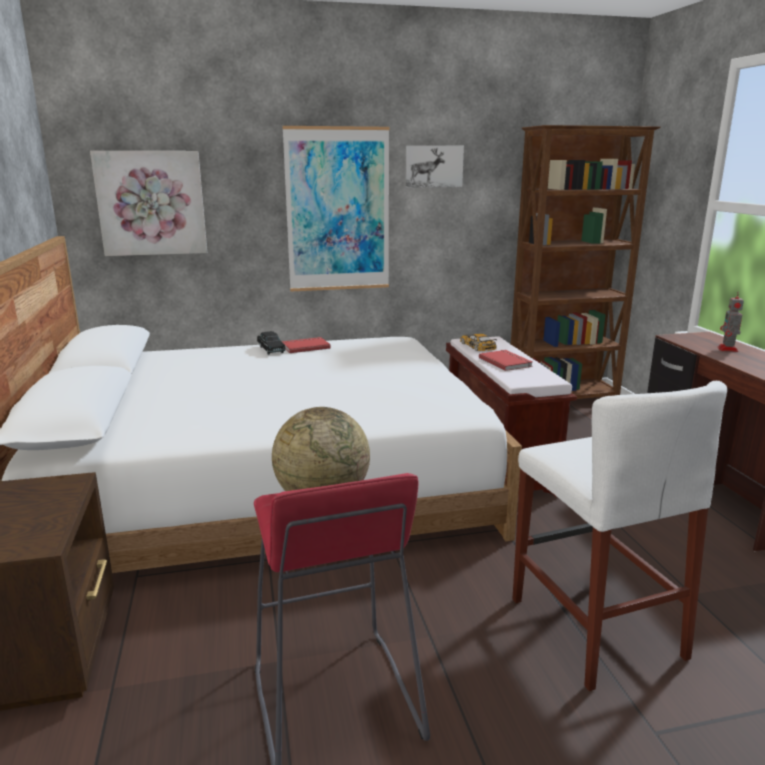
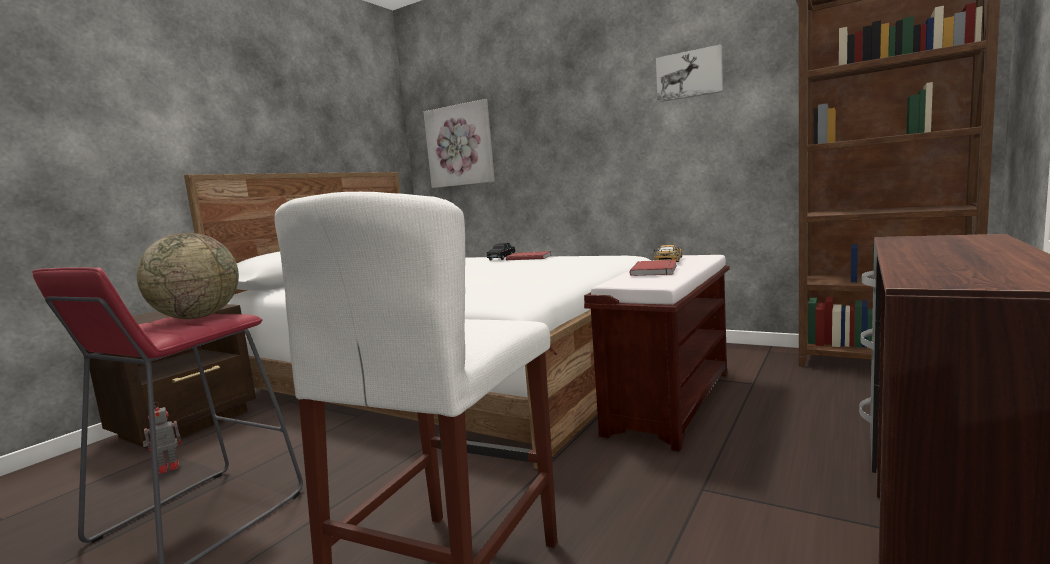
camera: 45 degrees right, 10 degrees down
picture [282,126,390,291] -> none
toy robot [718,291,744,352] -> toy robot moved to [143,402,181,474]

